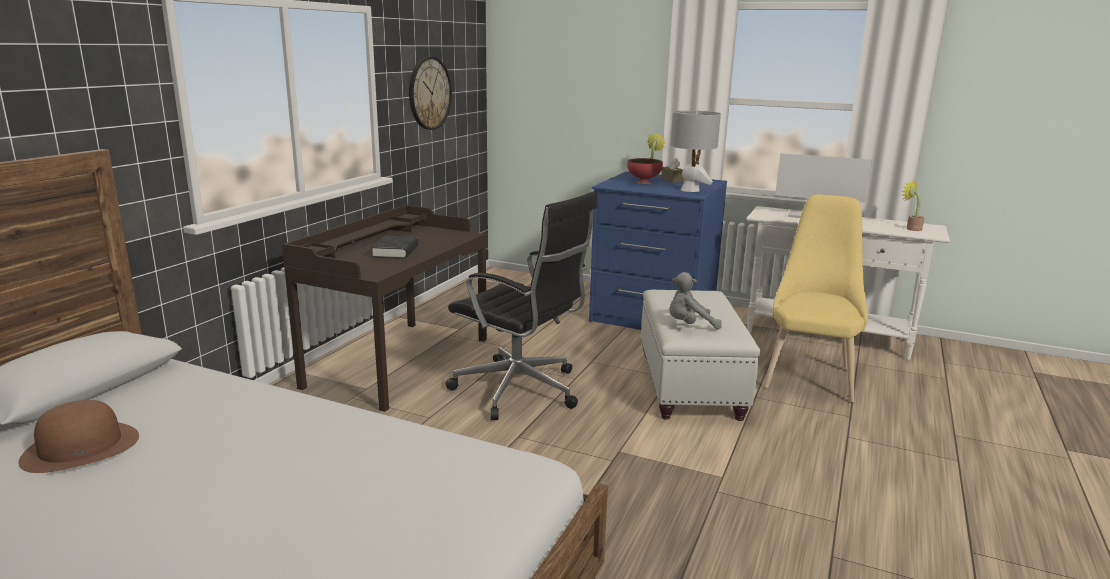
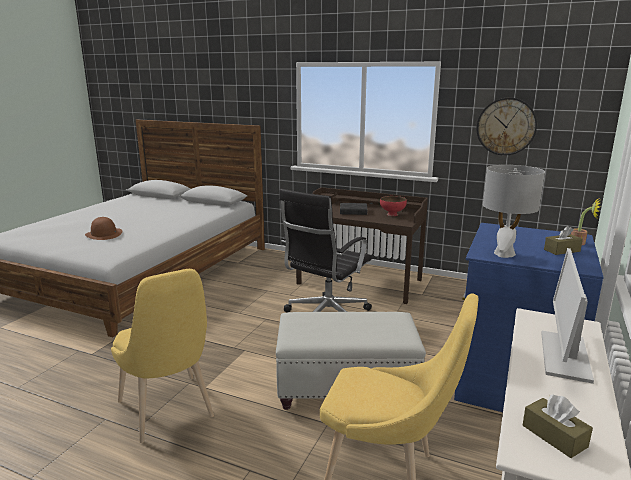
camera: 90 degrees right, 0 degrees up
brown hat [18,400,139,473] -> brown hat moved to [85,217,122,240]
red bowl [627,158,663,184] -> red bowl moved to [380,196,407,216]
grey plush toy [669,272,722,330] -> none
potted plant [902,179,924,231] -> brown tissue box [523,394,593,458]
none -> yellow chair [111,269,214,443]

